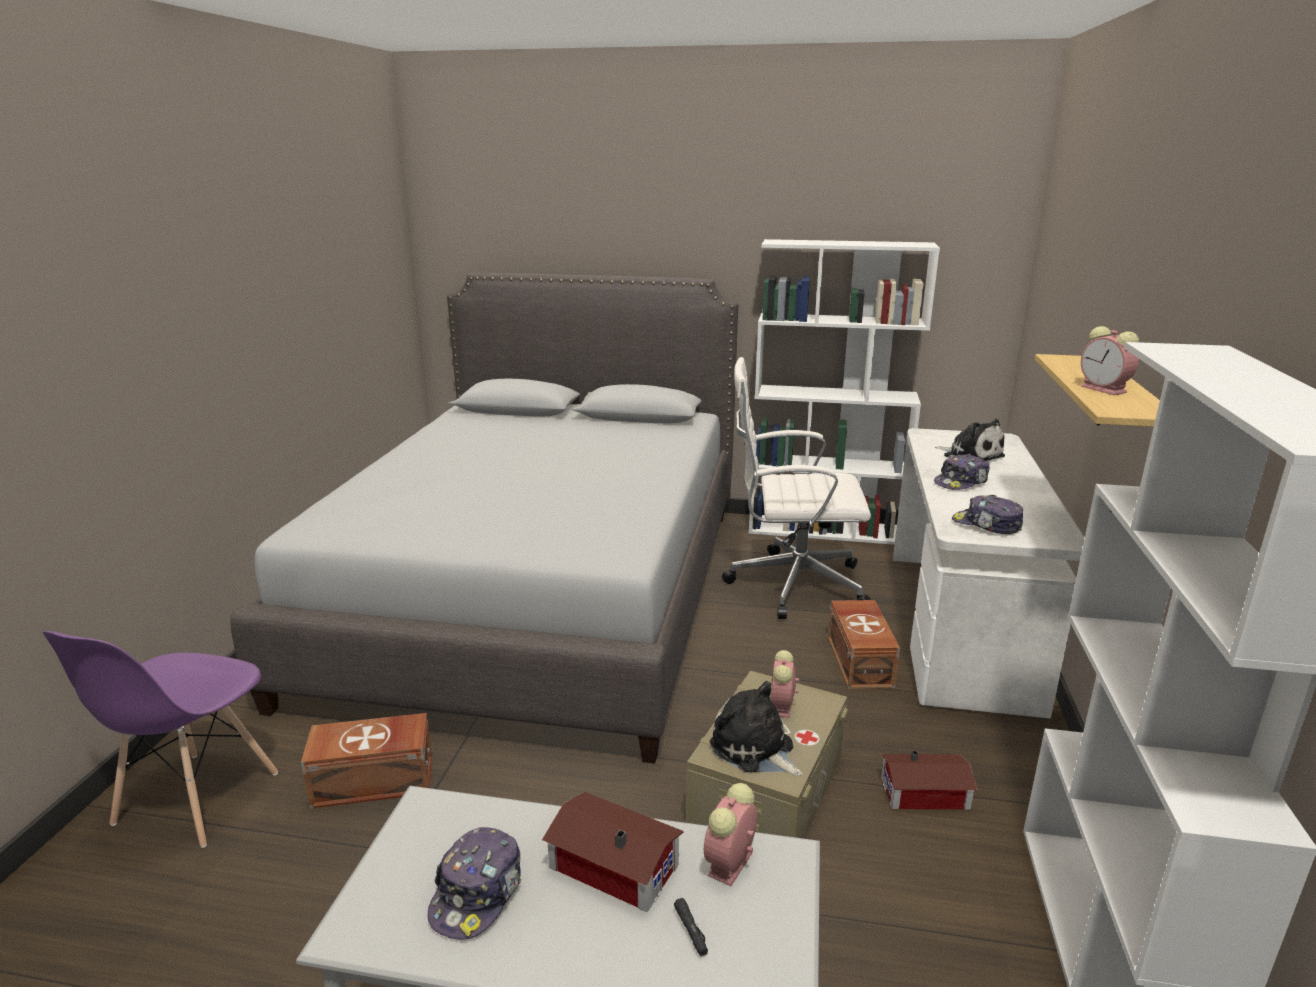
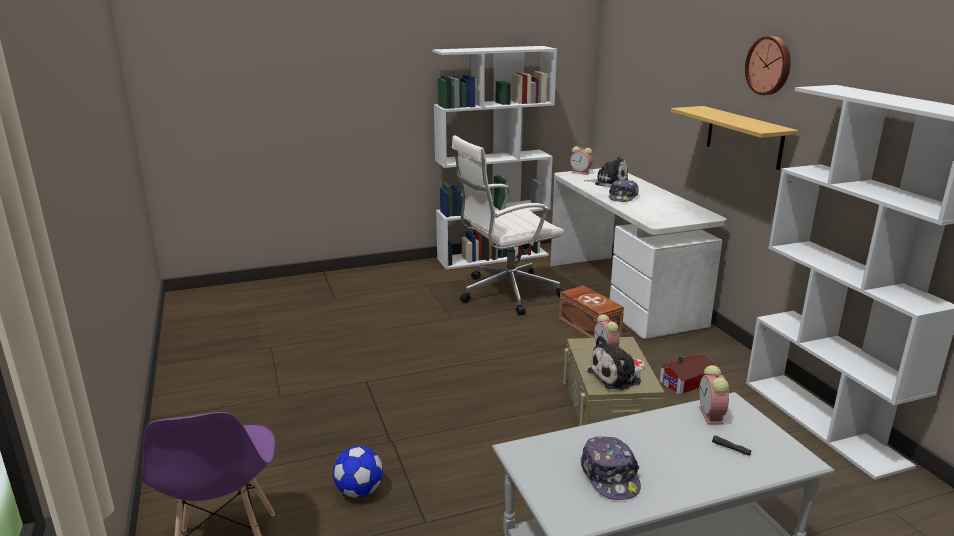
camera: 30 degrees left, 0 degrees up
grey bed [230,273,738,764] -> none
brown storage box [301,713,432,809] -> football [333,446,383,498]
toy house [542,792,684,912] -> none
plush toy [710,681,803,776] -> plush toy turned 45 degrees counterclockwise [587,336,644,391]
cap [952,495,1023,534] -> none
alarm clock [1081,326,1139,395] -> alarm clock moved to [570,146,593,175]
none -> wall clock [745,36,791,95]

